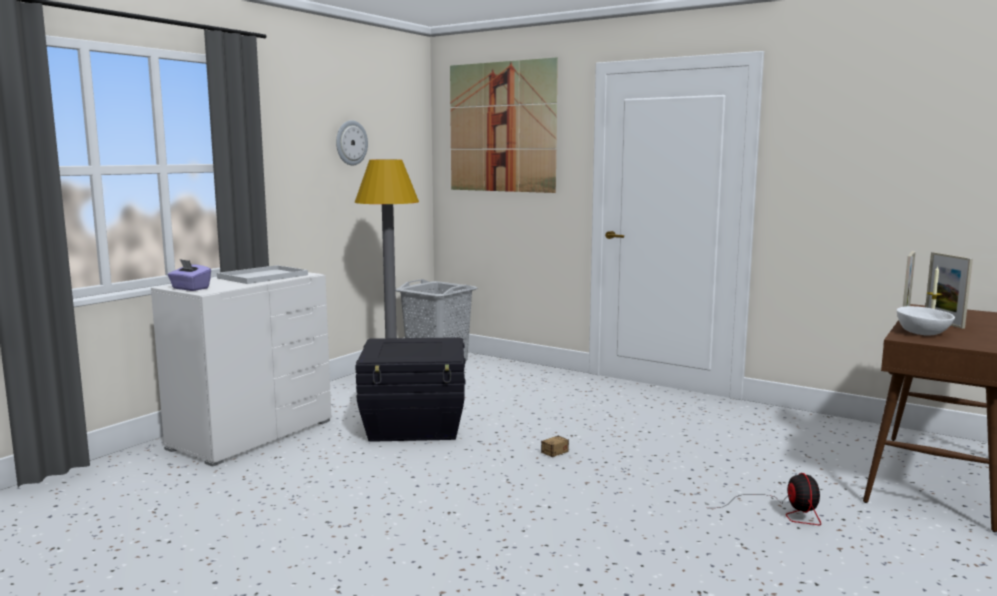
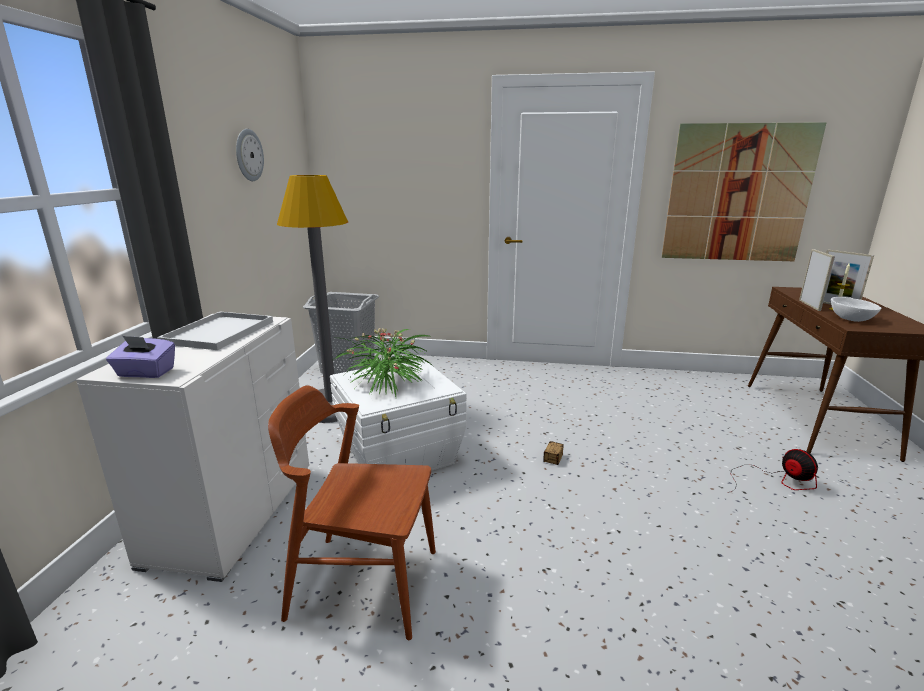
camera: 25 degrees left, 10 degrees up
black storage box [356,337,466,442] -> white storage box [330,359,467,471]
picture [450,57,558,193] -> picture moved to [662,122,827,261]
none -> brown chair [268,385,436,640]
none -> potted plant [335,328,433,397]

